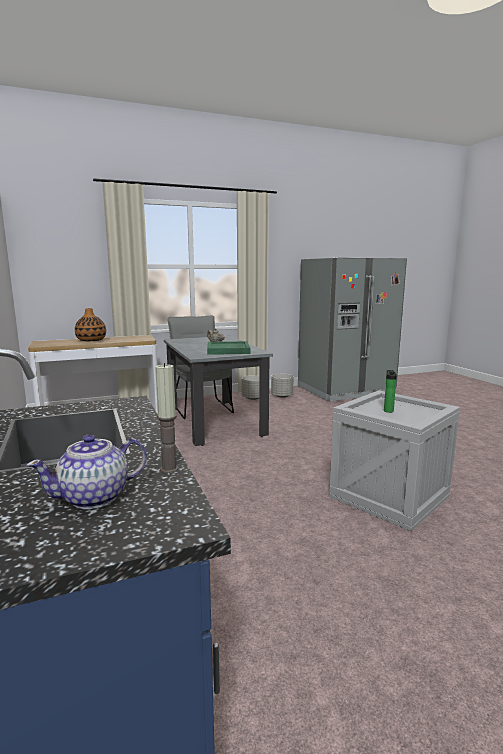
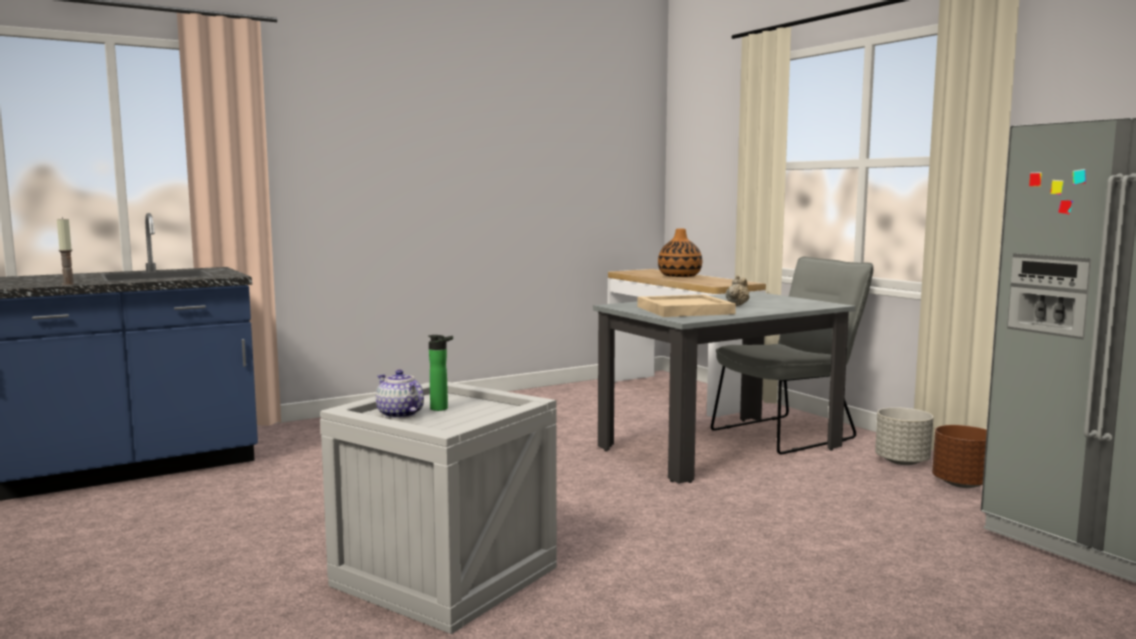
camera: 80 degrees right, 5 degrees down
teapot [26,434,147,509] -> teapot moved to [376,369,424,419]
green tray [207,341,250,355] -> beige tray [638,295,736,317]
grey planter [271,374,294,398] -> brown planter [932,425,987,488]

